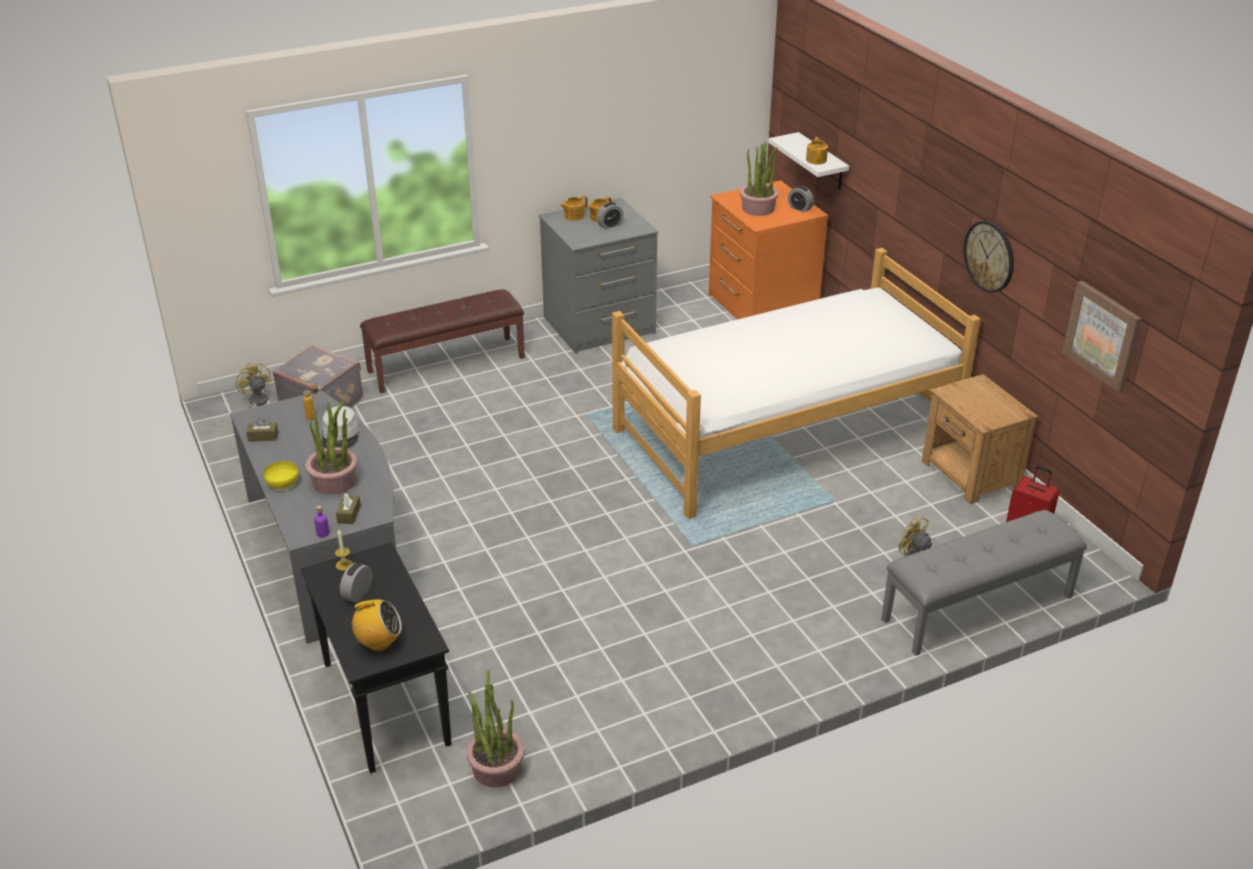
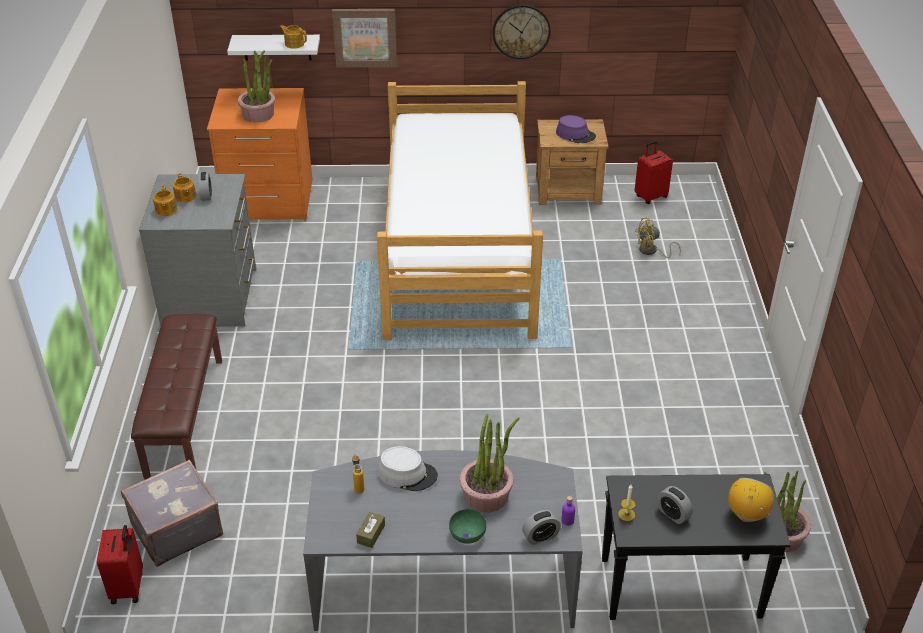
camera: 65 degrees left, 5 degrees up
yellow fan [236,363,271,408] -> red suitcase [97,525,143,604]
yellow bowl [263,461,299,489] -> green bowl [449,509,486,544]
brown tissue box [336,493,361,524] -> none
alarm clock [788,186,814,213] -> alarm clock moved to [522,510,561,545]
grey bench [881,510,1087,656] -> none
picture [1062,281,1142,393] -> picture moved to [332,9,397,67]
none -> purple hat [556,115,596,143]

